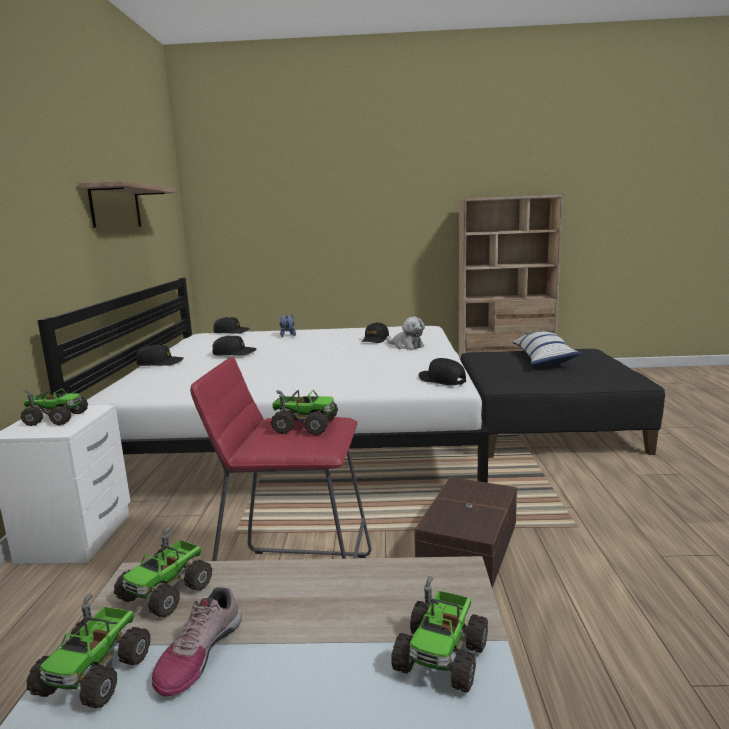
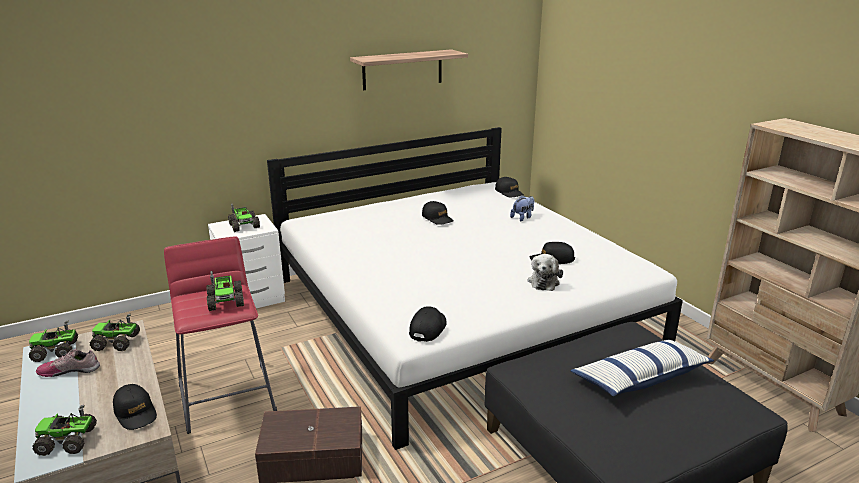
camera: 60 degrees right, 10 degrees up
black cap [136,345,184,366] -> black cap moved to [113,384,157,430]

